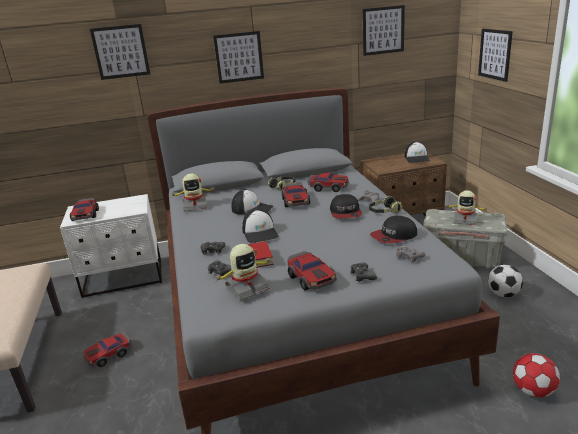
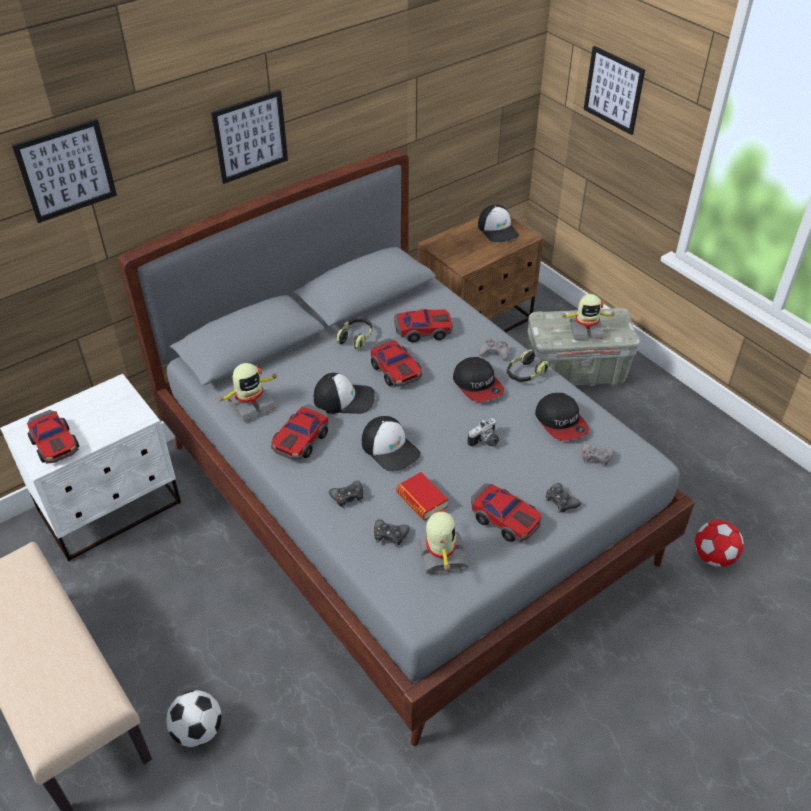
camera: 25 degrees left, 20 degrees up
toy car [84,332,132,367] -> toy car moved to [271,404,328,460]
toy robot [213,244,273,300] -> toy robot turned 45 degrees counterclockwise [419,506,468,574]
picture [363,5,405,56] -> none
cap [370,216,417,244] -> cap turned 60 degrees counterclockwise [535,393,589,441]
football [488,265,523,297] -> football moved to [166,690,222,747]
none -> camera [467,418,499,447]

